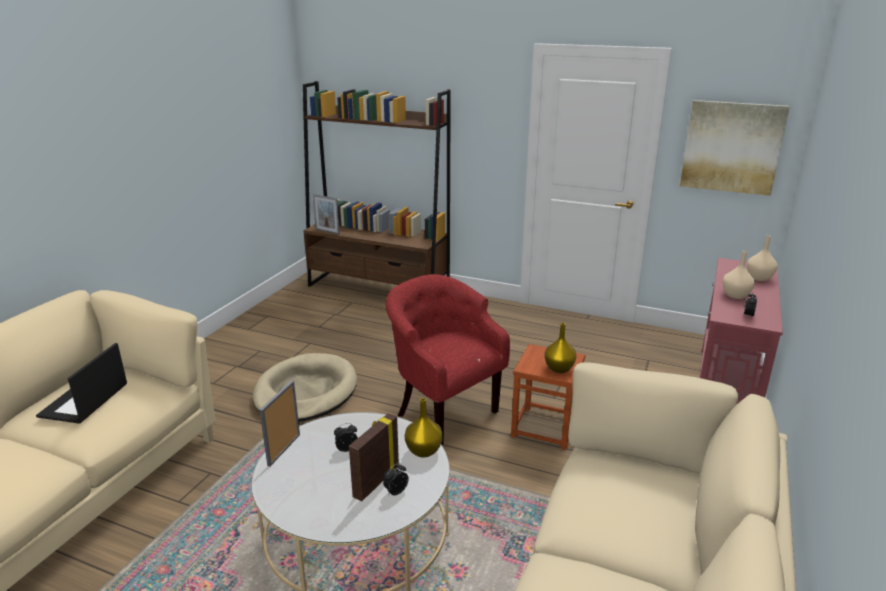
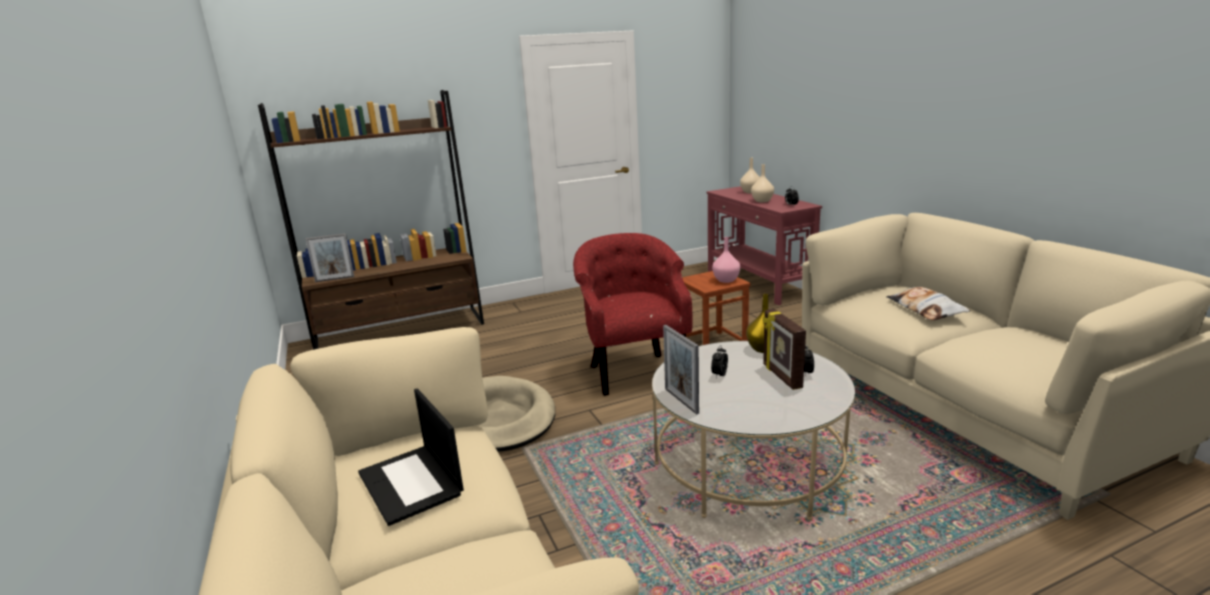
camera: 45 degrees left, 5 degrees down
red armchair [386,274,510,445] -> red armchair turned 75 degrees clockwise [573,233,693,396]
yellow vase [544,323,576,373] -> pink vase [712,237,740,283]
picture [680,100,790,196] -> none
none -> pillow [886,287,970,321]

